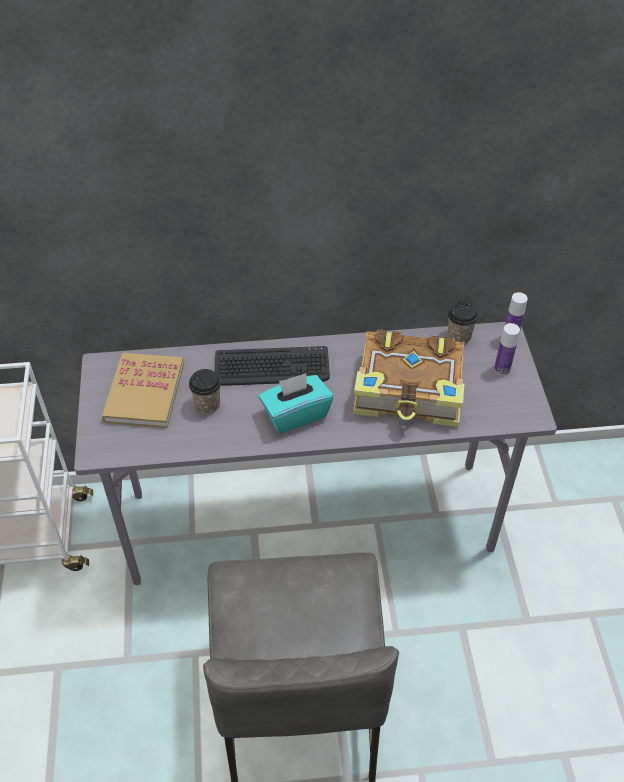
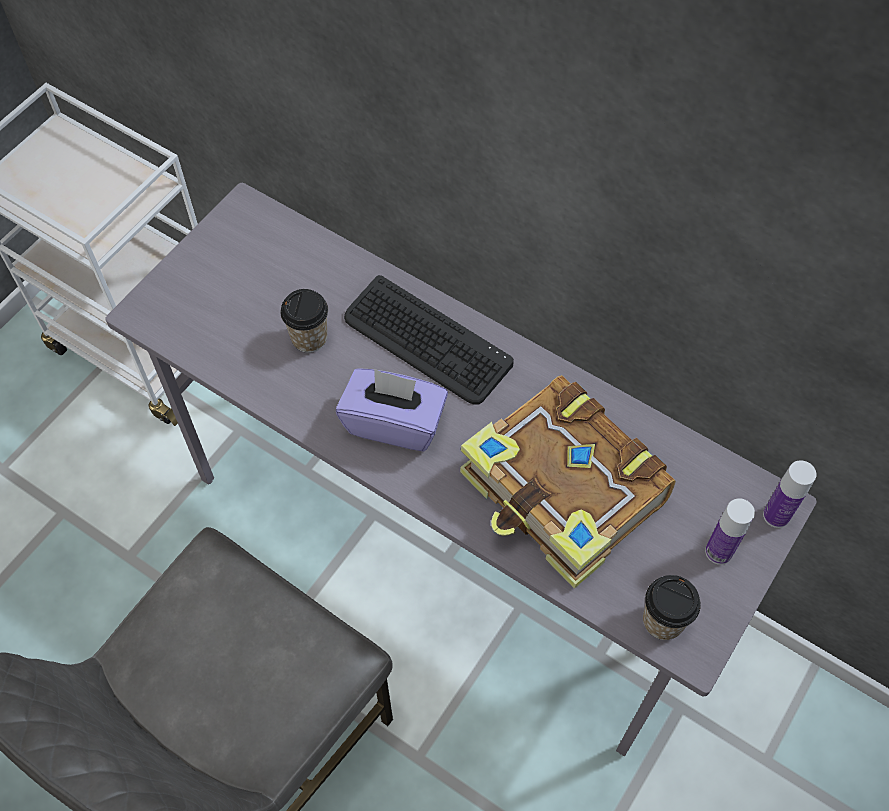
camera: 40 degrees right, 10 degrees up
book [102,353,184,428] -> none
turquoise tissue box [259,373,333,433] -> purple tissue box [336,368,448,451]
cup [448,302,478,344] -> cup moved to [643,575,701,640]

